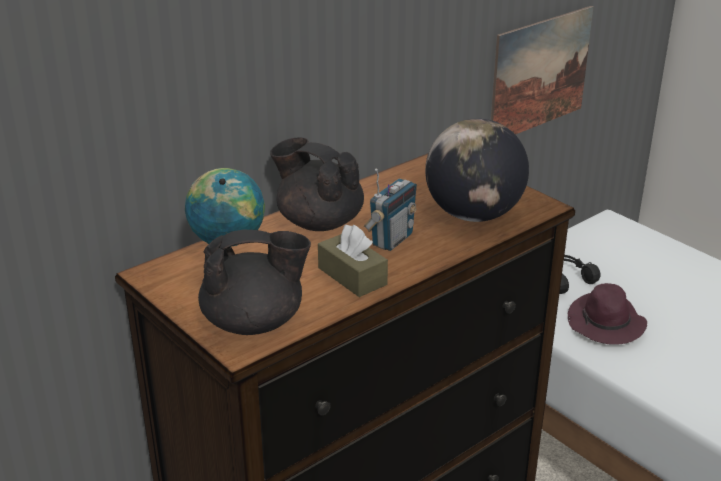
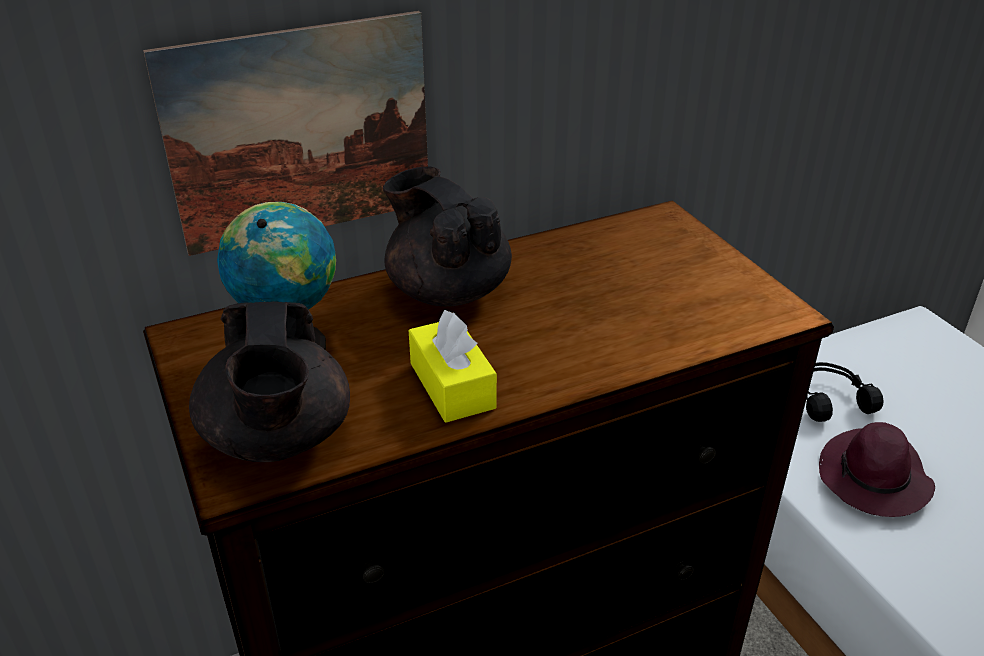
camera: 15 degrees right, 5 degrees up
black teapot [198,230,311,335] -> black teapot turned 75 degrees clockwise [189,301,350,462]
brown tissue box [318,225,388,297] -> yellow tissue box [409,310,497,423]
radio [364,169,417,251] -> none
globe [425,118,529,222] -> none
picture [491,6,594,135] -> picture moved to [143,11,428,256]

